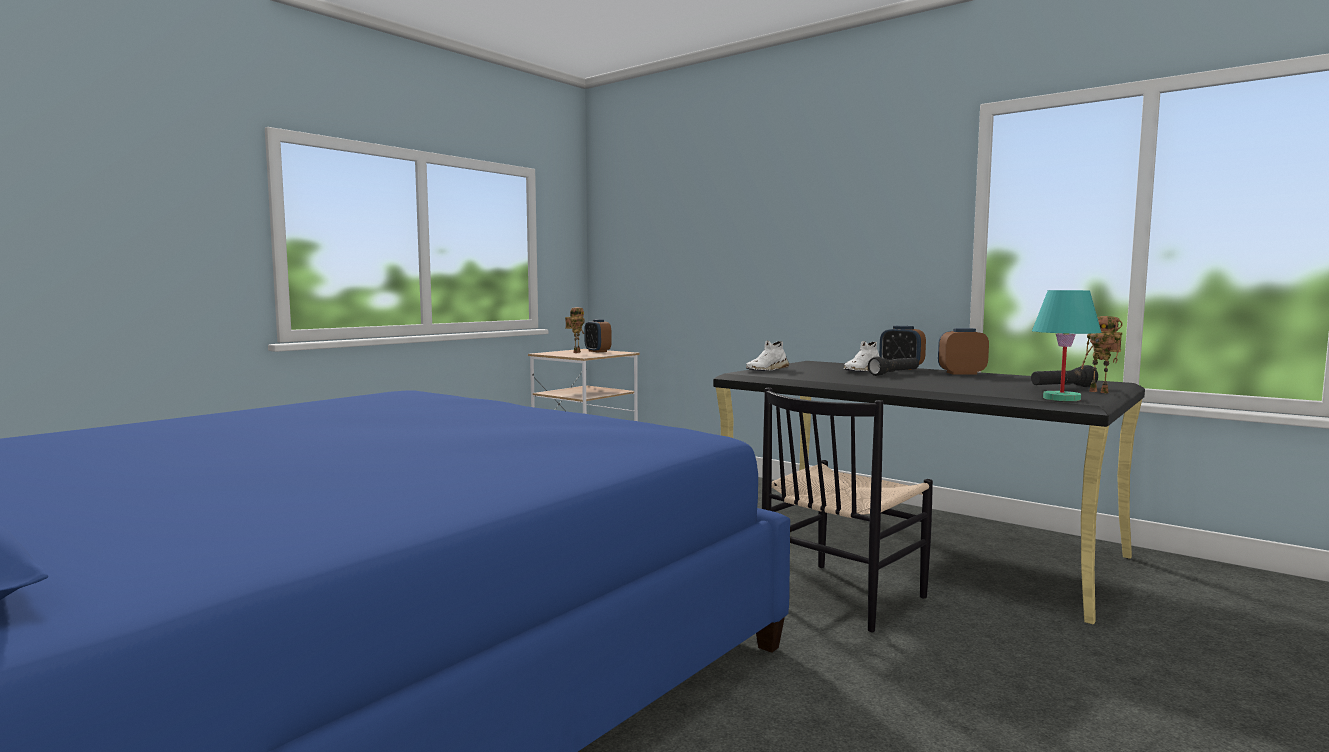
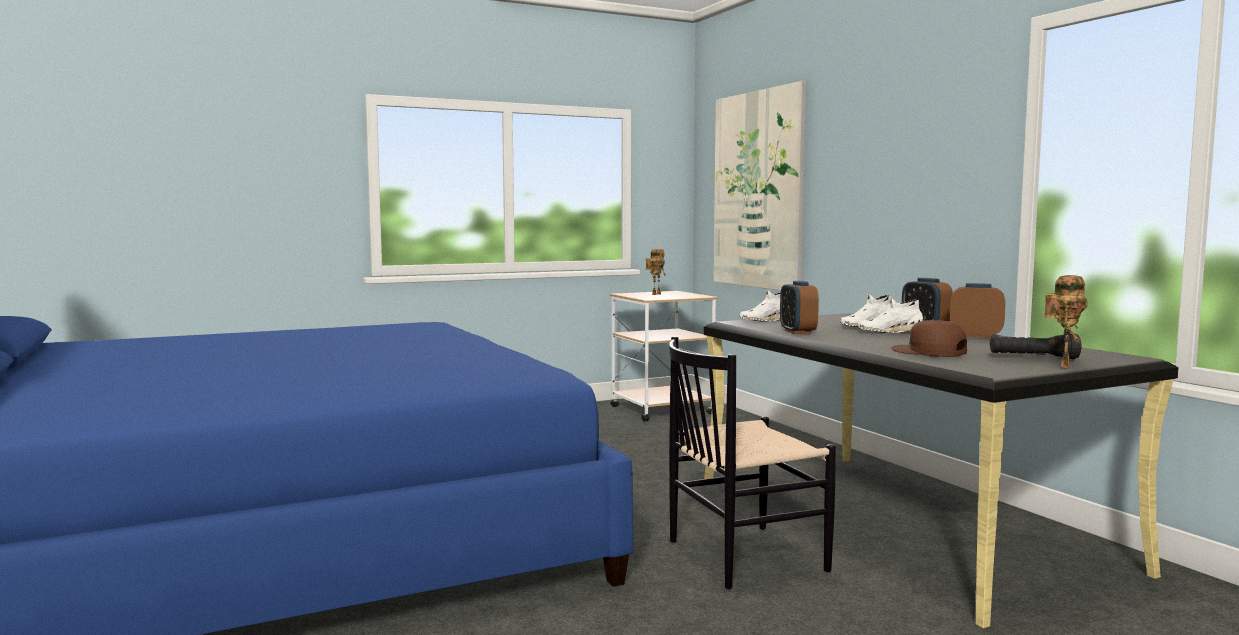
camera: 25 degrees right, 0 degrees up
alarm clock [584,319,612,352] -> alarm clock moved to [780,281,819,334]
black flashlight [868,356,919,376] -> white shoe [858,298,925,333]
turquoise table lamp [1032,290,1102,401] -> none
toy robot [1081,316,1123,393] -> toy robot turned 135 degrees counterclockwise [1044,275,1088,368]
none -> picture [713,81,807,290]
none -> brown cap [891,320,967,357]

